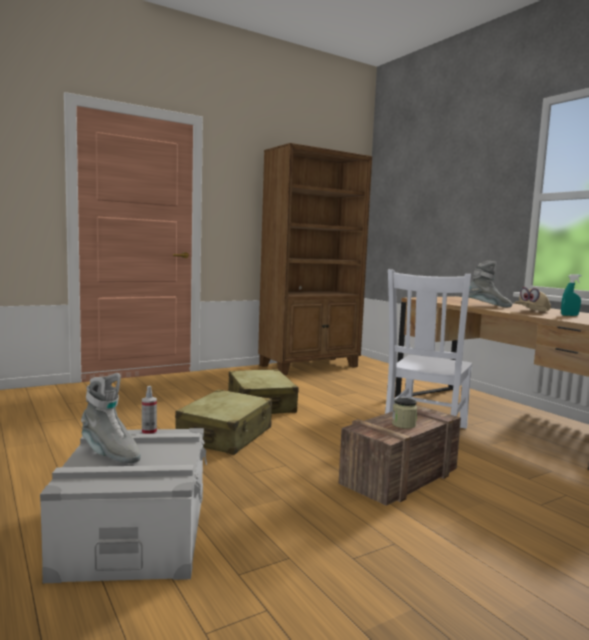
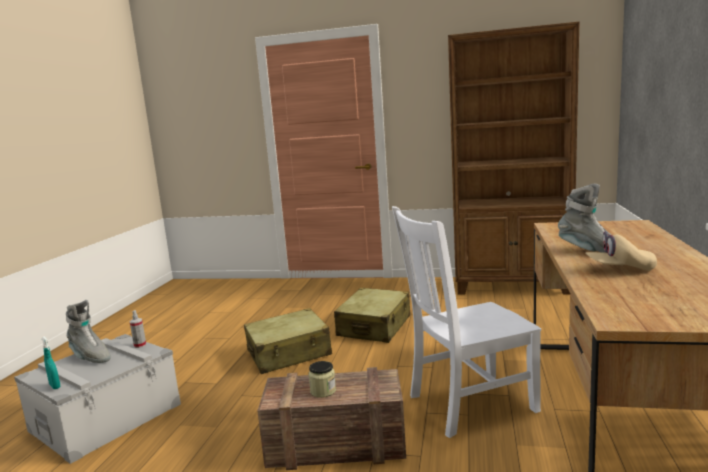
camera: 45 degrees right, 5 degrees up
grey boot [81,373,141,463] -> grey boot turned 45 degrees counterclockwise [66,300,111,363]
turquoise spray bottle [561,274,582,316] -> turquoise spray bottle moved to [42,337,60,389]

